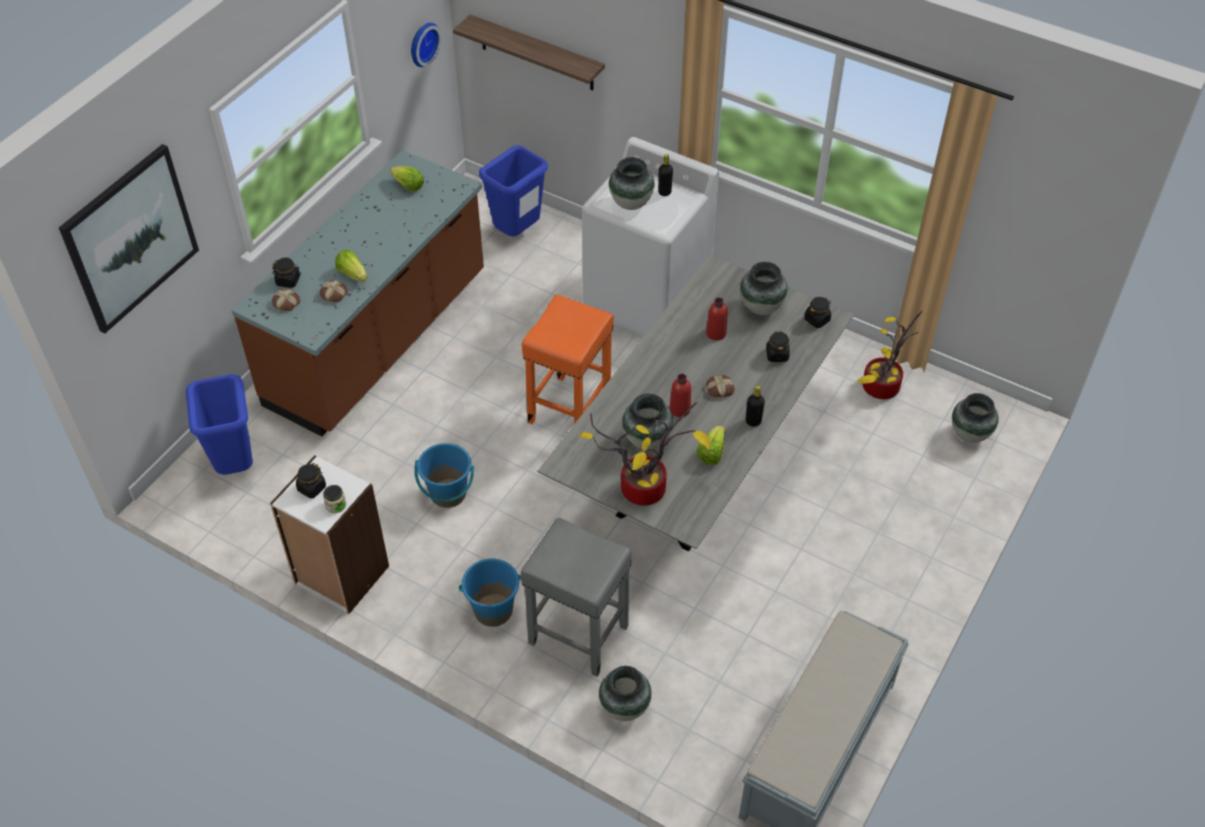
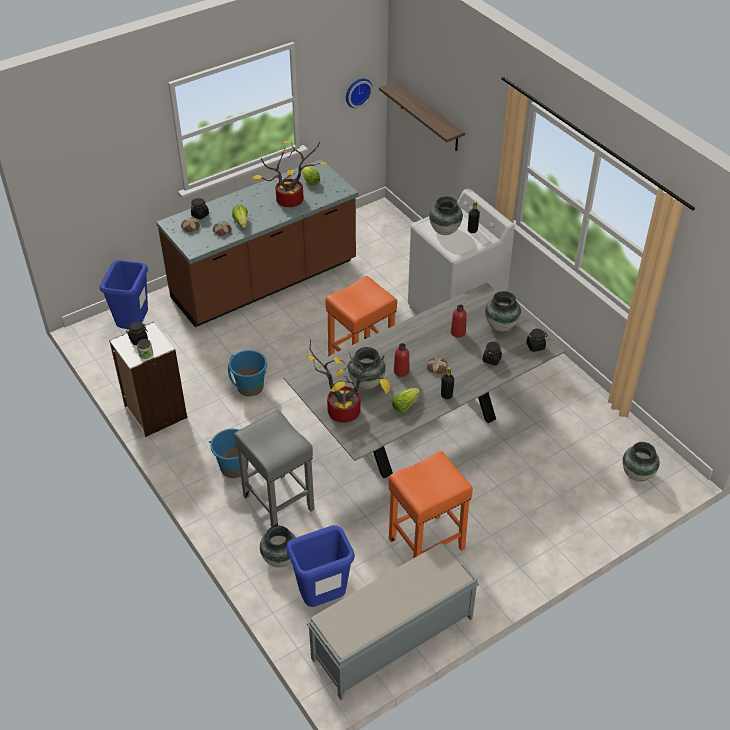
camera: 25 degrees right, 5 degrees down
picture [59,144,199,333] -> none
blue trash can [479,145,548,236] -> blue trash can moved to [286,525,355,607]
potted plant [857,311,922,399] -> potted plant moved to [251,141,329,207]
none -> orange stool [389,451,473,558]

